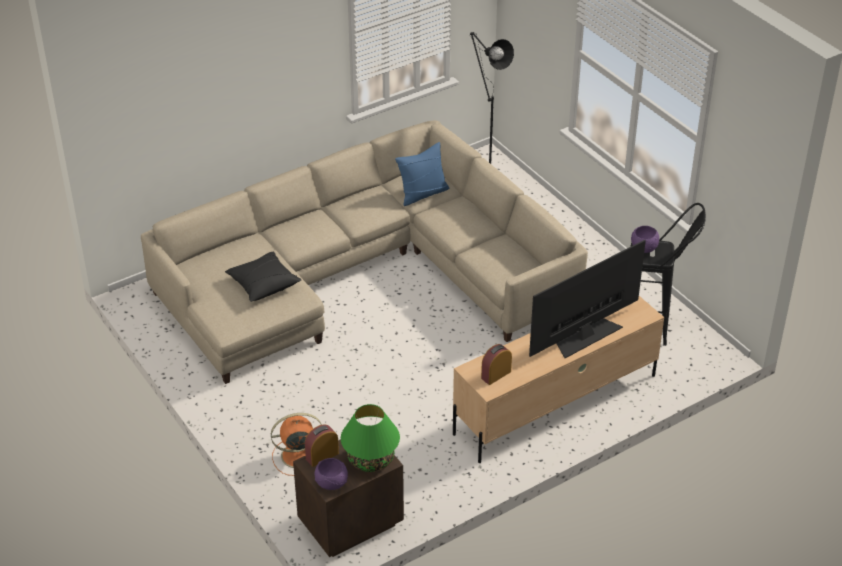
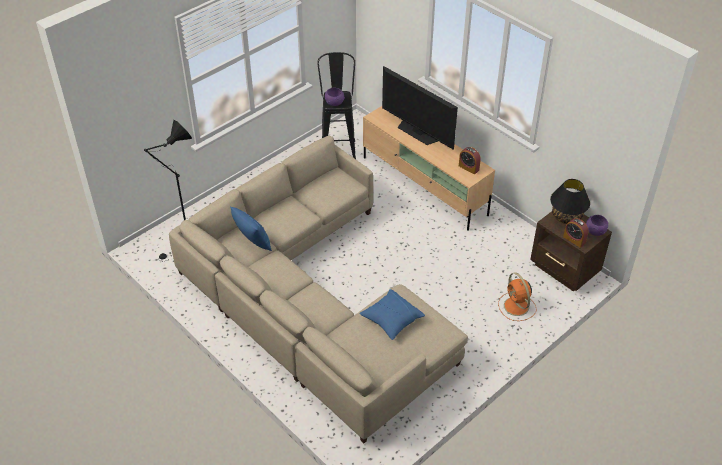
camera: 100 degrees left, 5 degrees up
black pillow [225,251,302,302] -> blue pillow [359,289,425,340]
green table lamp [341,404,400,472] -> black table lamp [550,179,590,224]

